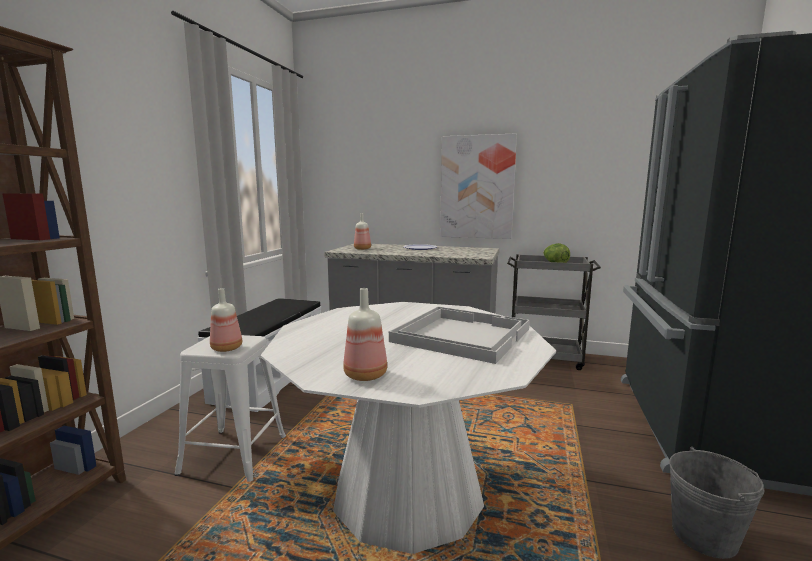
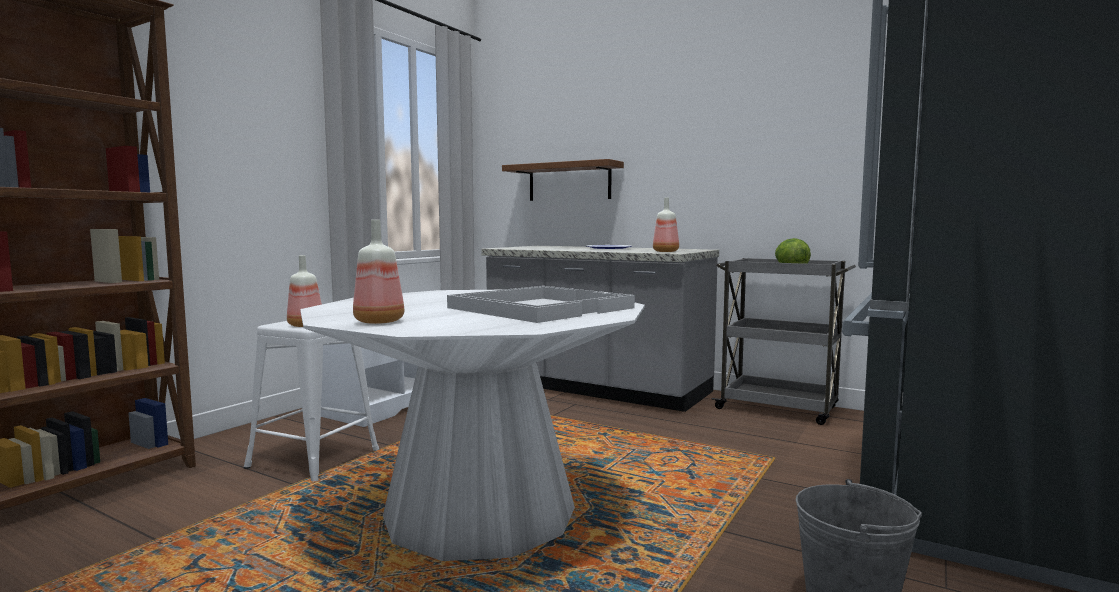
camera: 15 degrees right, 5 degrees down
bottle [354,213,371,250] -> bottle moved to [653,198,679,252]
picture [440,133,517,239] -> none
none -> brown shelf [502,159,624,201]

